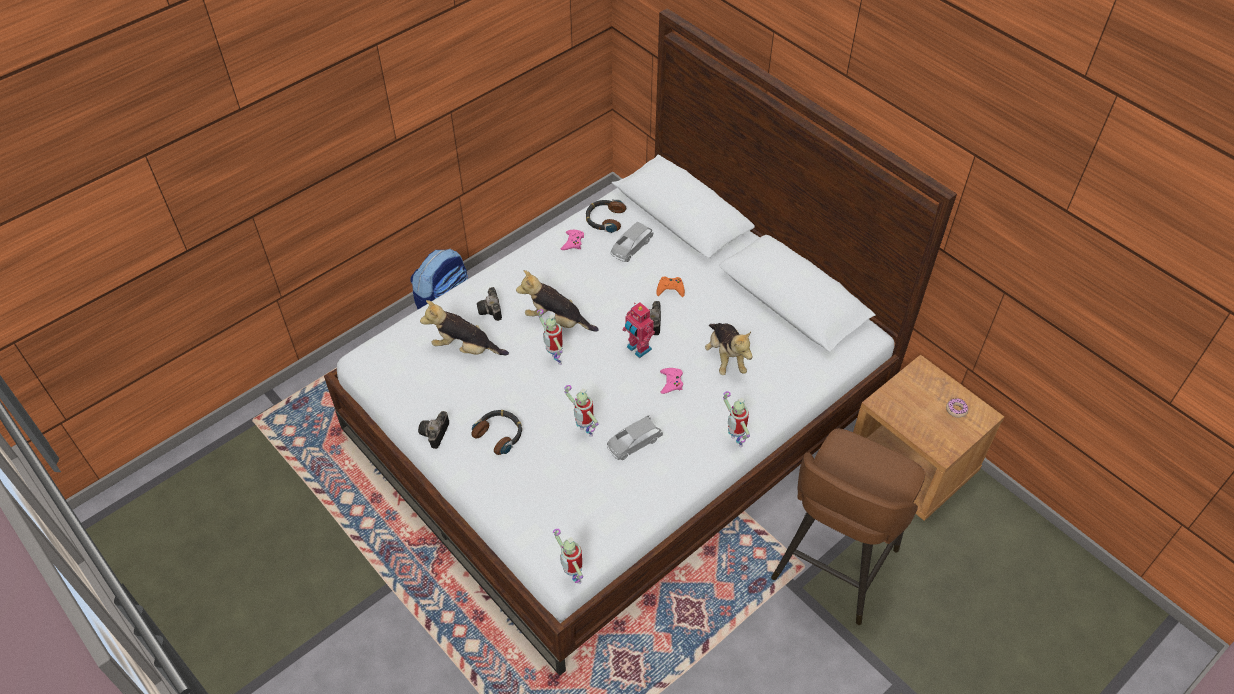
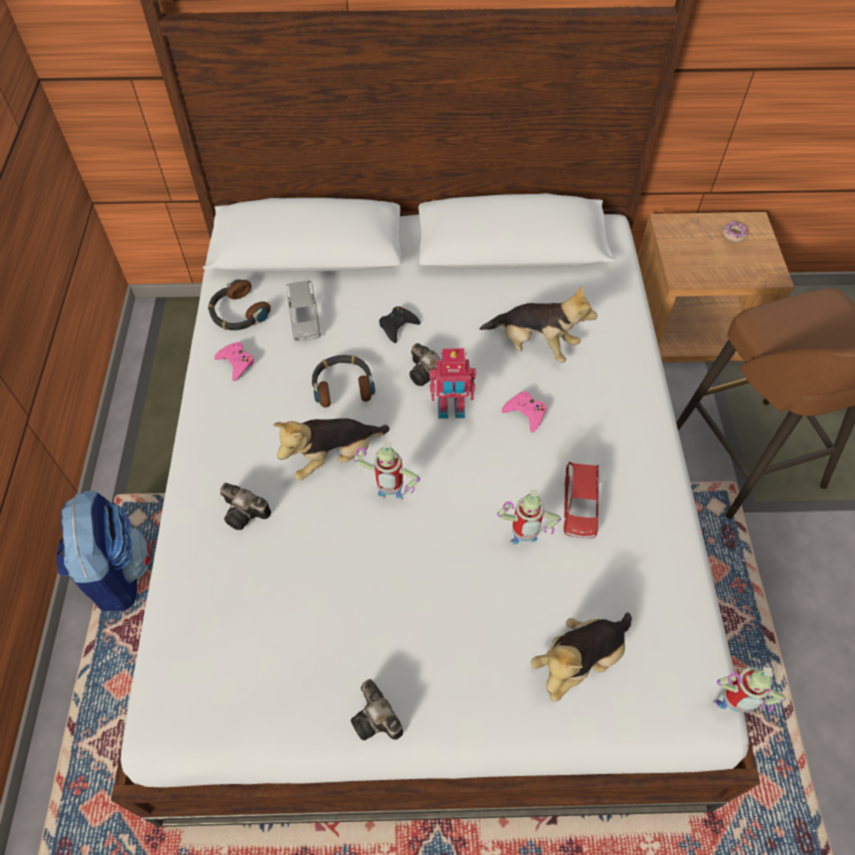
camera: 50 degrees left, 5 degrees up
plush toy [420,300,509,355] -> plush toy moved to [531,612,632,702]
headphones [471,410,522,455] -> headphones moved to [312,355,375,407]
grey toy car [607,416,663,460] -> red toy car [564,462,599,538]
orange game controller [656,277,685,297] -> black game controller [379,306,420,343]
toy robot [723,391,750,447] -> none

